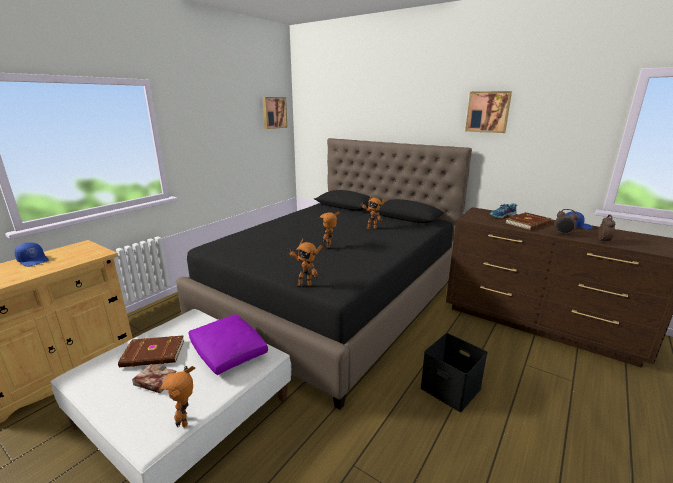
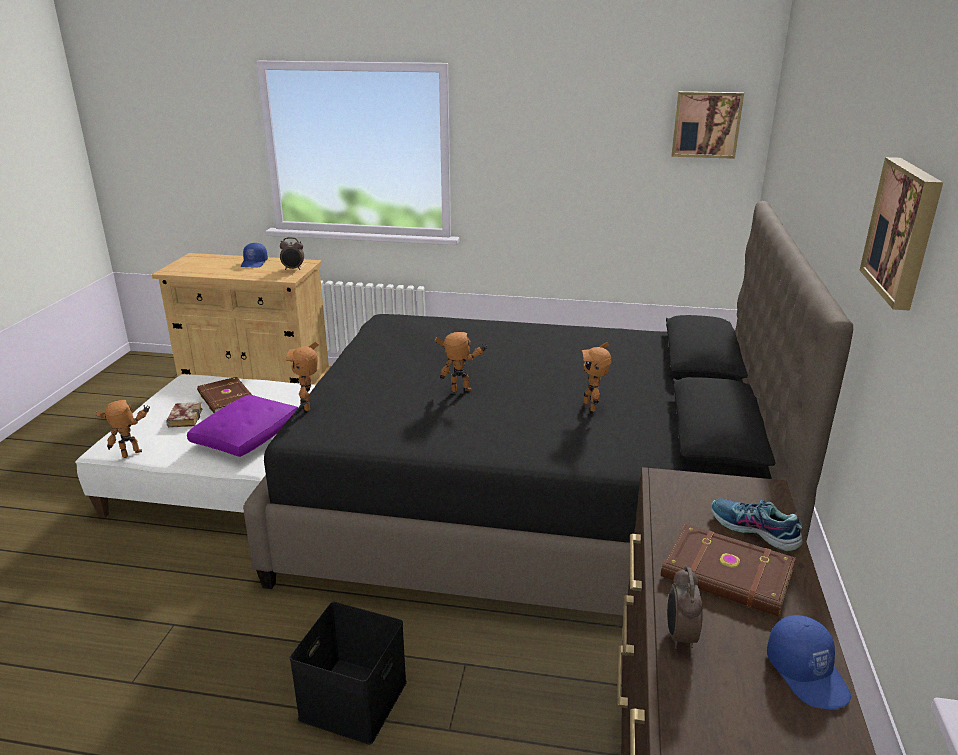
camera: 65 degrees right, 5 degrees up
alarm clock [598,215,615,244] -> alarm clock moved to [280,237,304,270]

